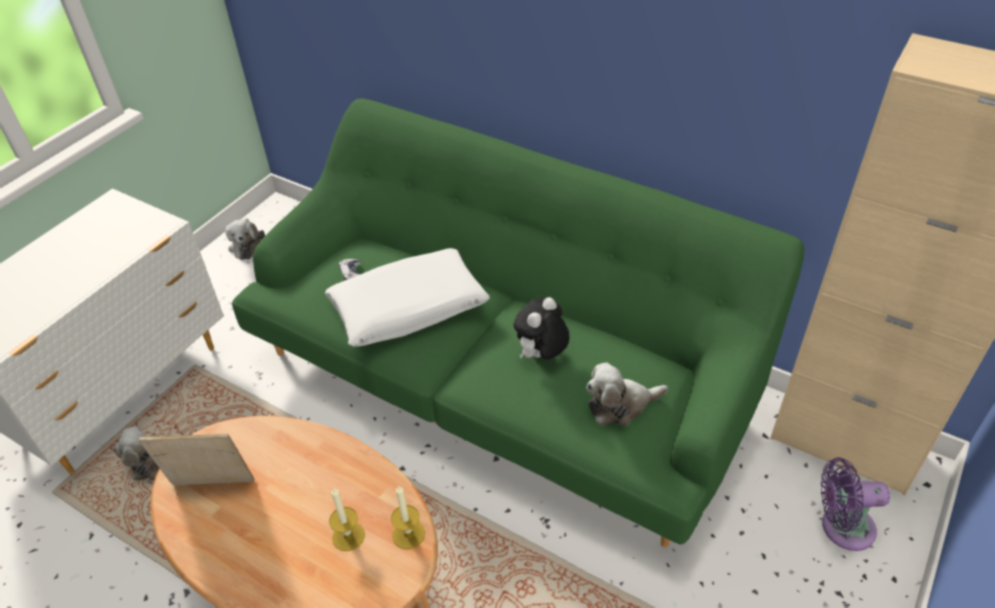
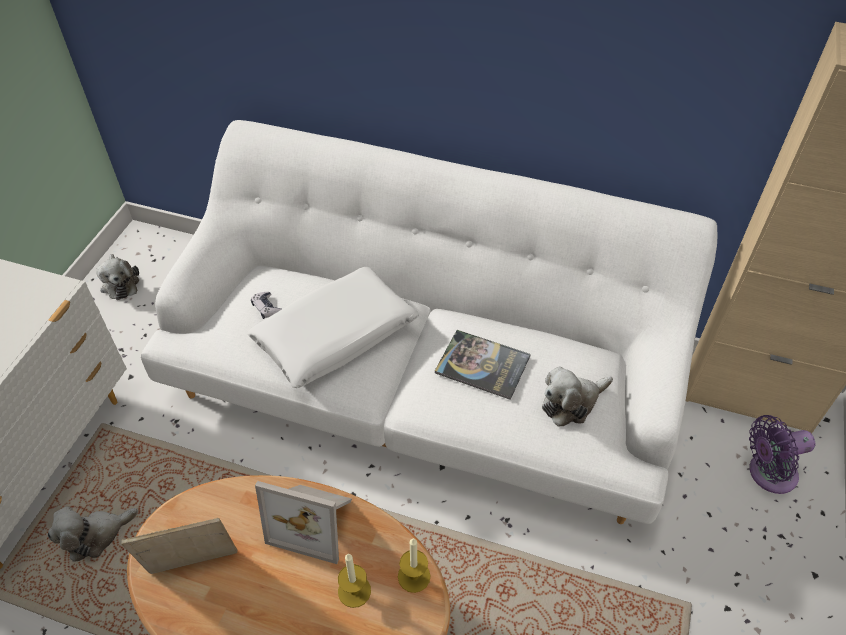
camera: 15 degrees left, 5 degrees up
green sofa [232,98,804,547] -> white sofa [141,120,718,524]
plush toy [513,297,570,360] -> book [435,330,531,400]
none -> picture frame [255,481,352,564]

